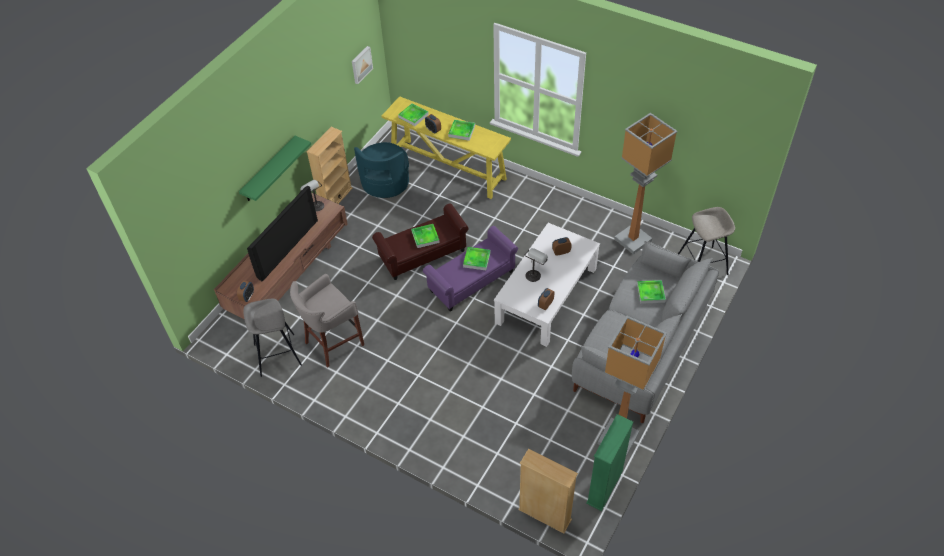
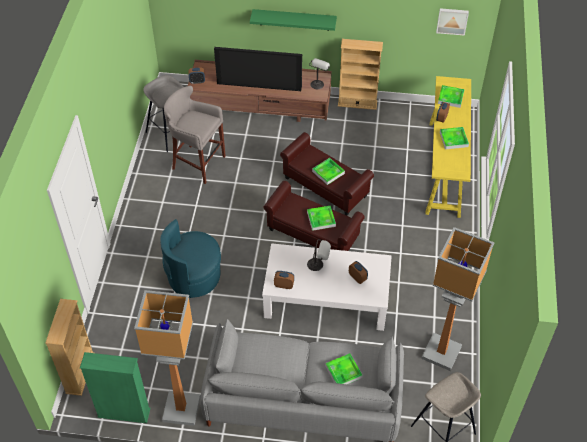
camera: 65 degrees right, 0 degrees up
turquoise armchair [354,142,409,198] -> turquoise armchair moved to [160,219,221,298]
purple ottoman [423,226,518,312] -> brown ottoman [263,181,365,251]

